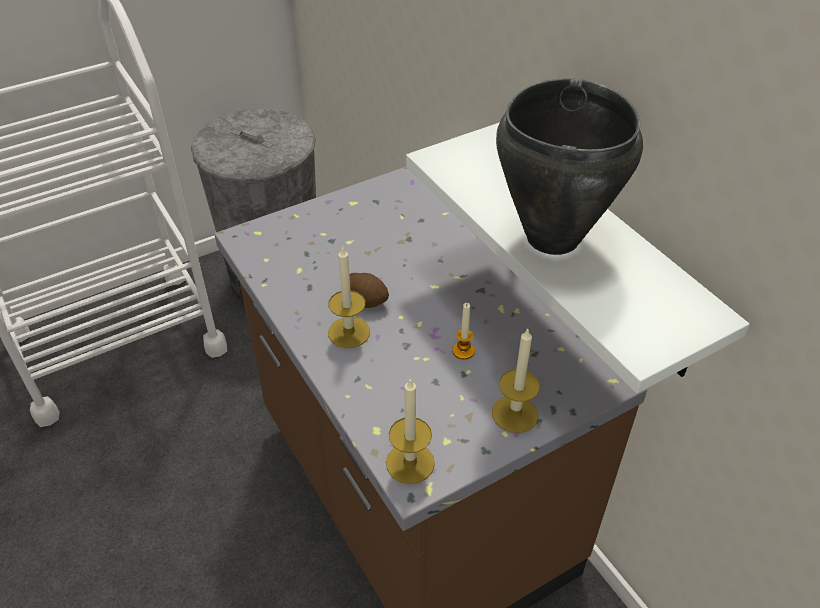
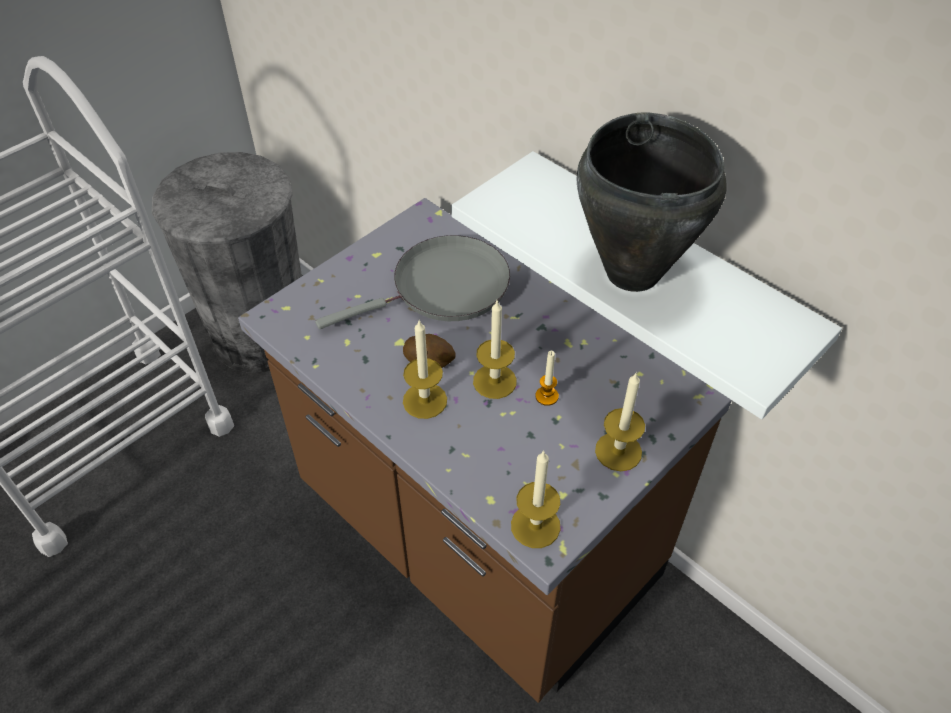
camera: 15 degrees left, 5 degrees up
none -> grey frying pan [315,235,510,329]
none -> candle [473,301,517,399]

